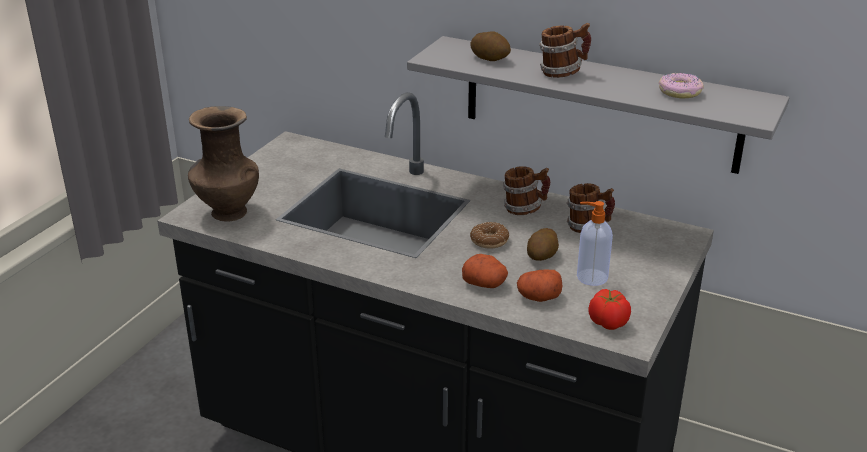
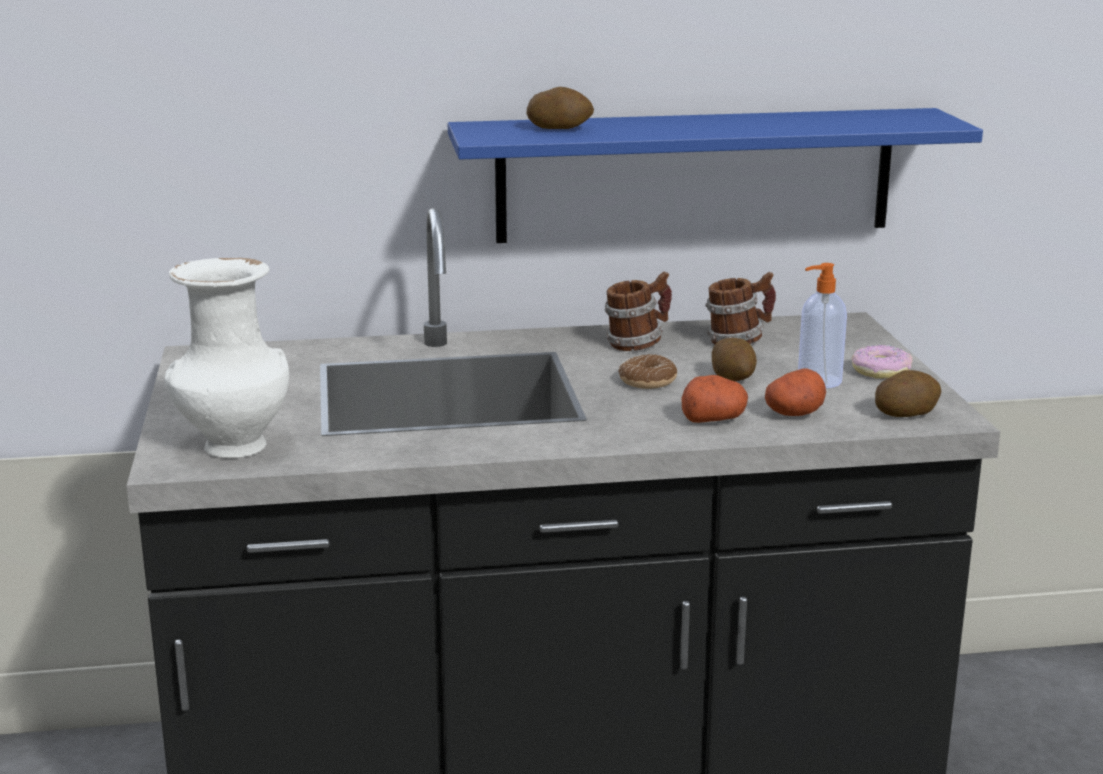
camera: 35 degrees left, 10 degrees down
brown vase [188,106,259,222] -> white vase [165,258,289,458]
grey shelf [407,36,789,174] -> blue shelf [448,108,983,243]
mug [539,23,591,78] -> none
tomato [589,289,631,330] -> potato [875,370,941,417]
donut [659,73,704,98] -> donut moved to [851,345,912,379]

